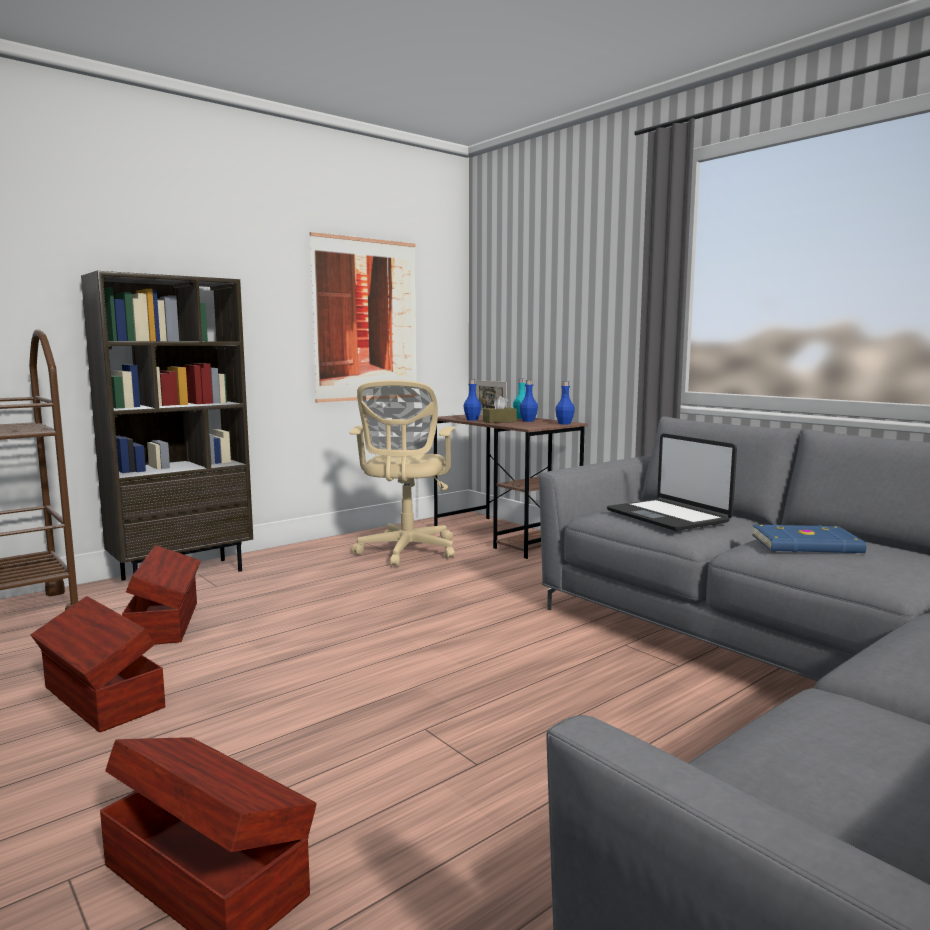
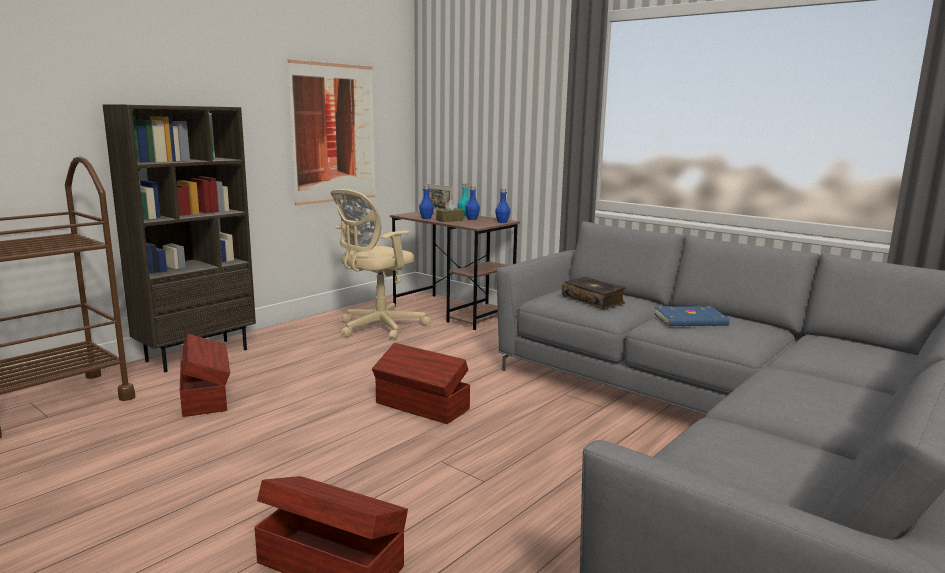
camera: 10 degrees left, 5 degrees up
brown storage box [31,596,165,733] -> brown storage box moved to [372,343,470,424]
beige office chair [350,380,455,567] -> beige office chair turned 45 degrees clockwise [331,189,431,340]
laptop [607,433,737,531] -> book [562,277,626,309]

